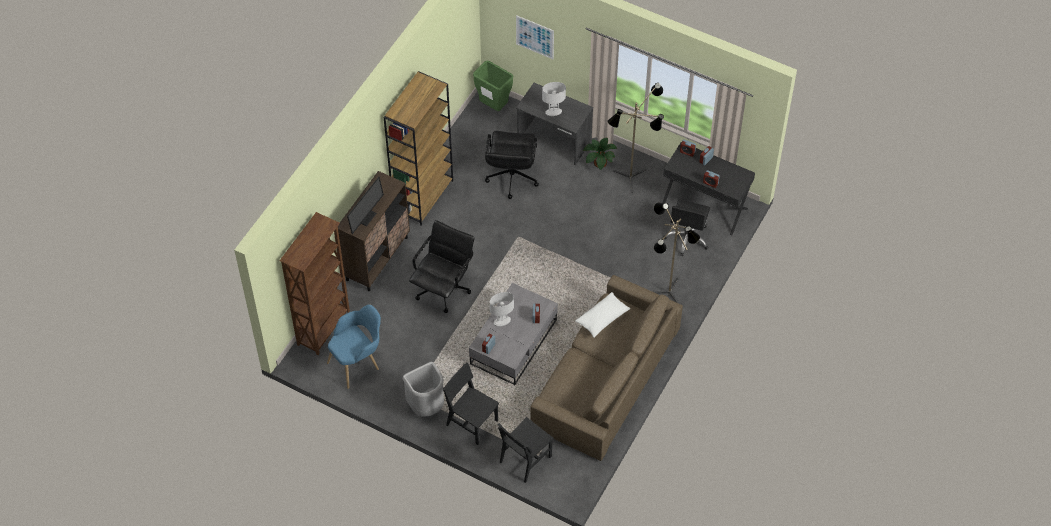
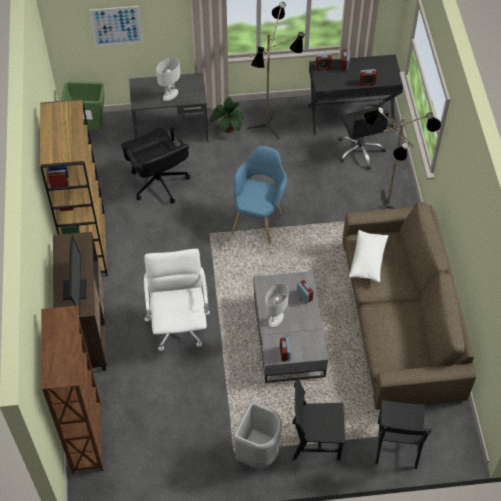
camera: 35 degrees left, 0 degrees up
blue armchair [327,304,381,389] -> blue armchair moved to [231,146,287,244]
black office chair [409,220,474,313] -> white office chair [144,249,210,351]

